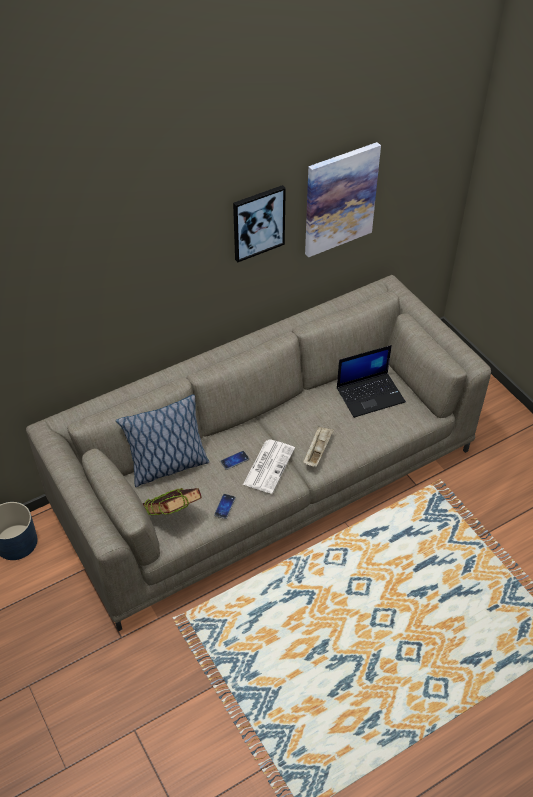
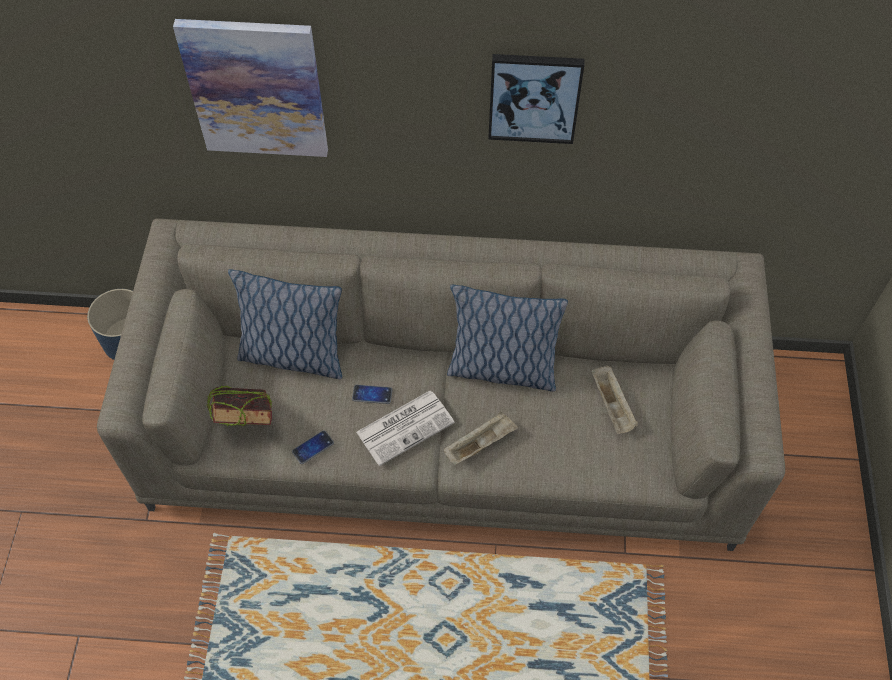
camera: 35 degrees right, 10 degrees up
picture [305,142,381,257] -> picture moved to [173,19,328,157]
laptop [337,345,406,418] -> beige tray [591,366,638,434]
none -> pillow [447,284,568,392]

